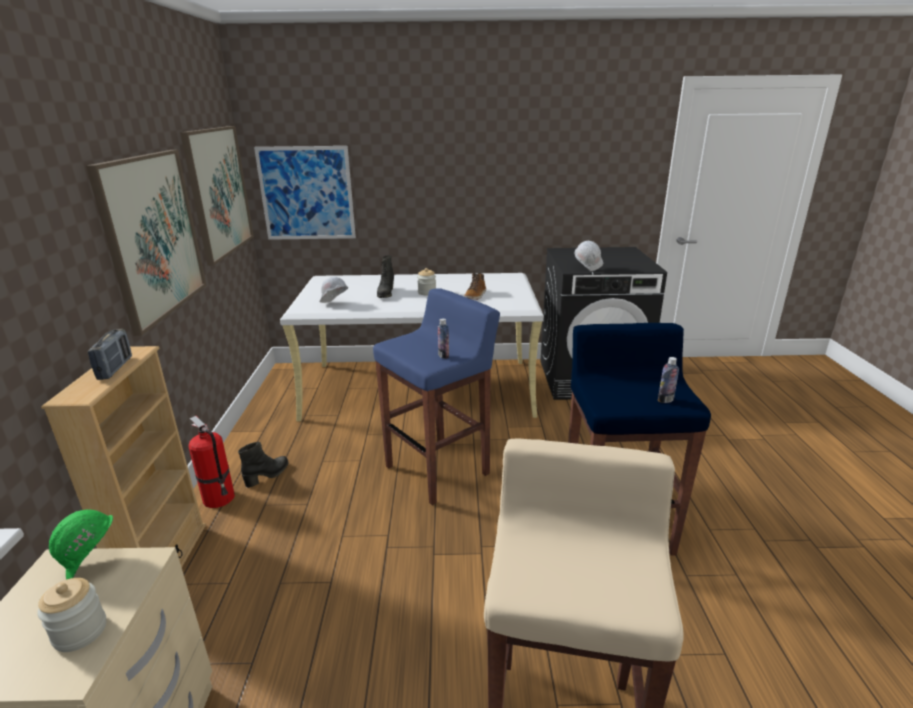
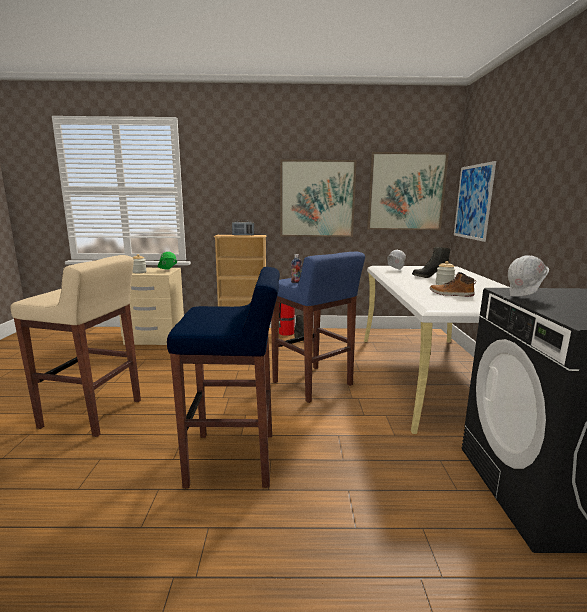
camera: 90 degrees right, 10 degrees down
bottle [658,357,679,403] -> none

